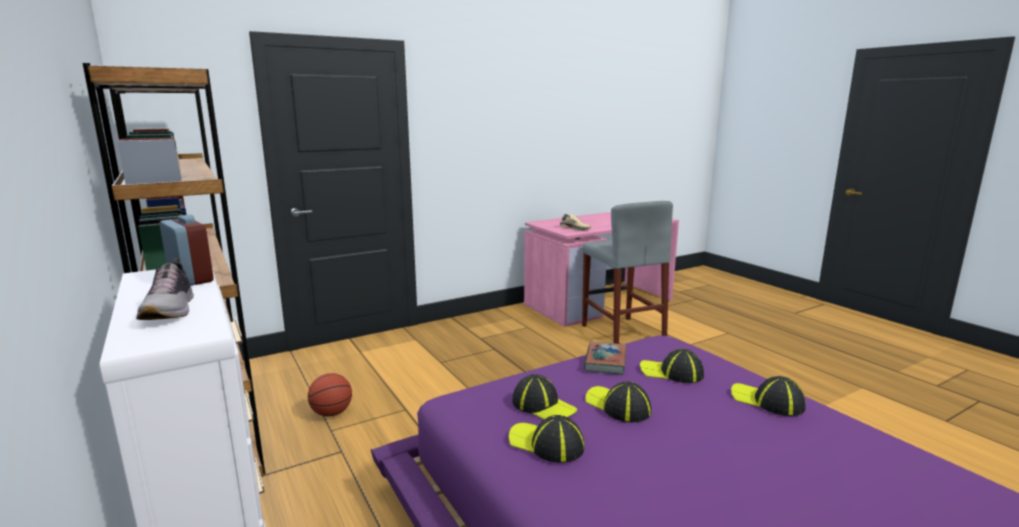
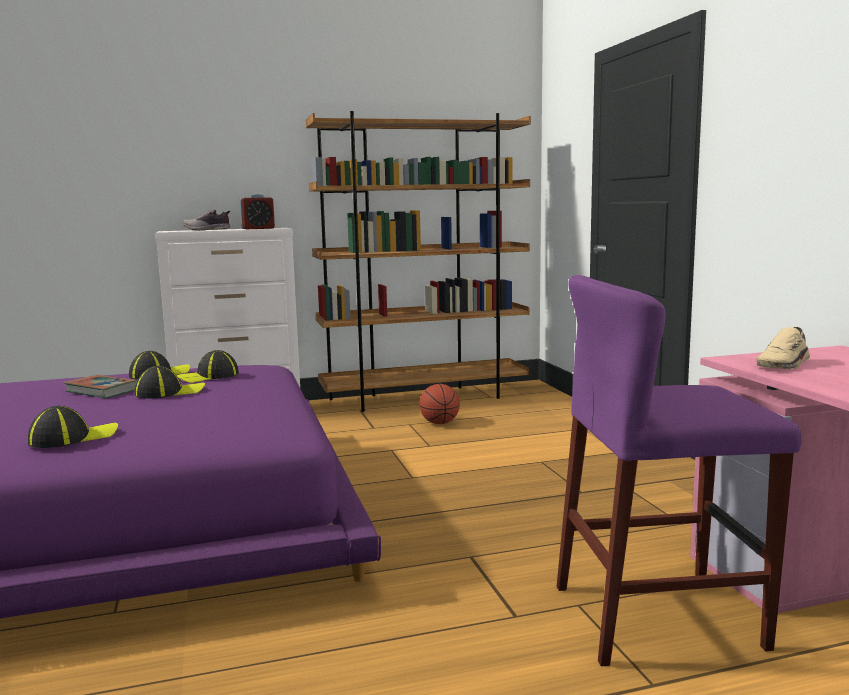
camera: 105 degrees right, 5 degrees down
grey stool [582,201,673,344] -> purple stool [557,275,802,666]
book [584,342,627,374] -> book moved to [64,375,137,398]
cap [640,349,704,383] -> none

